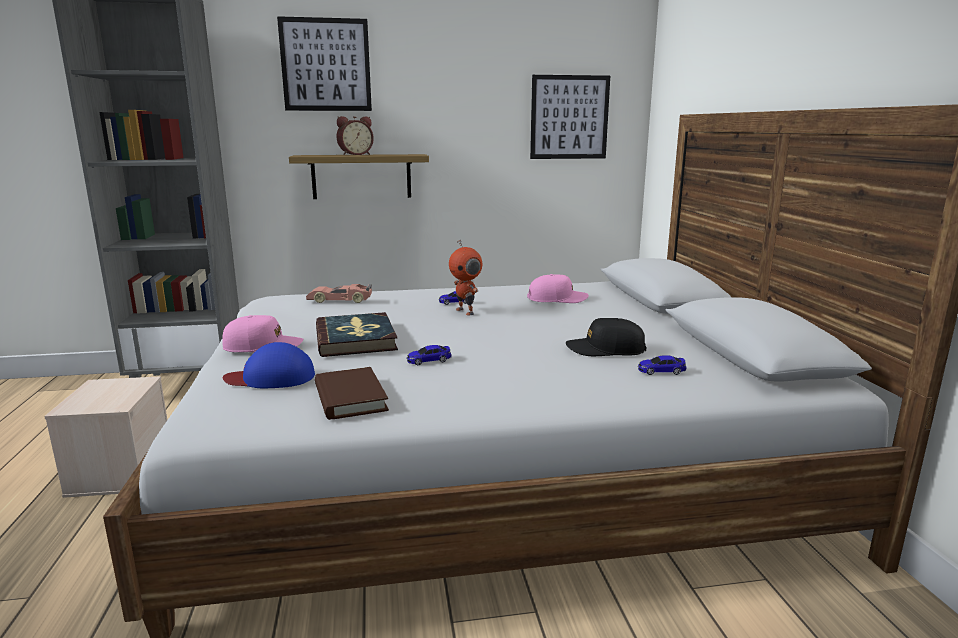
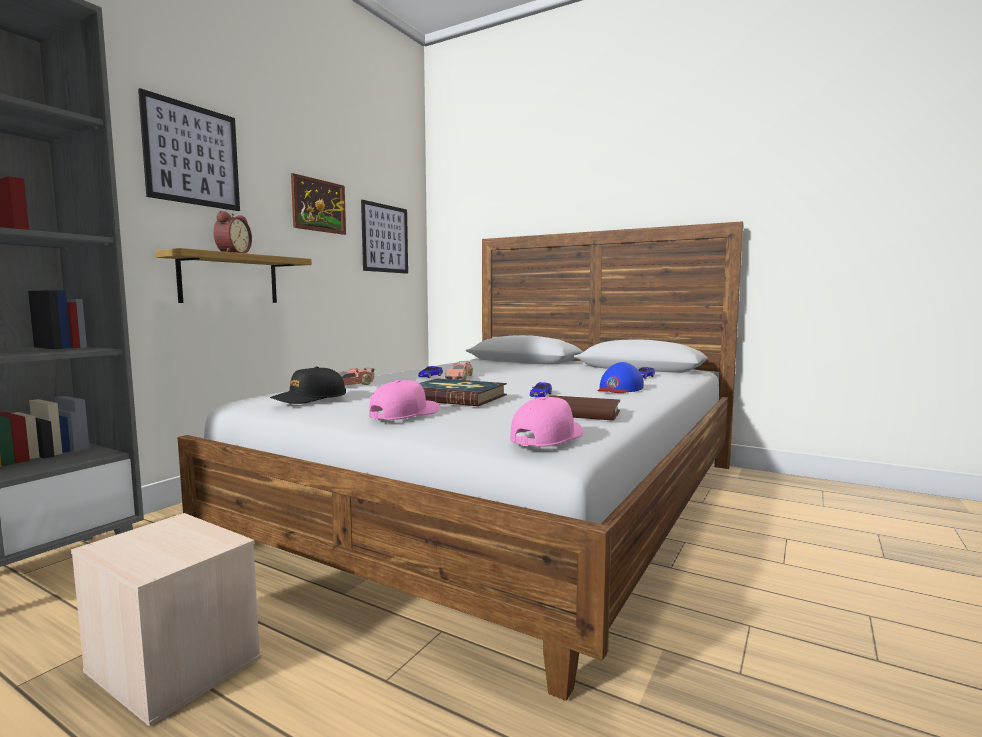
camera: 50 degrees left, 10 degrees down
blue cap [223,342,315,388] -> blue cap moved to [597,362,644,393]
toy robot [449,239,482,316] -> toy car [445,361,473,380]
pink cap [527,274,589,303] -> pink cap moved to [510,397,583,447]
black cap [566,318,646,356] -> black cap moved to [270,366,346,404]
none -> picture [291,173,346,235]

